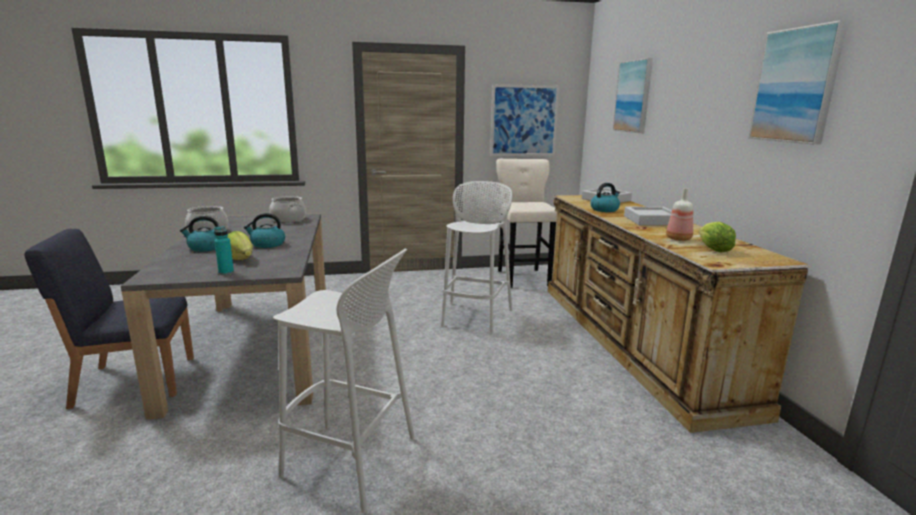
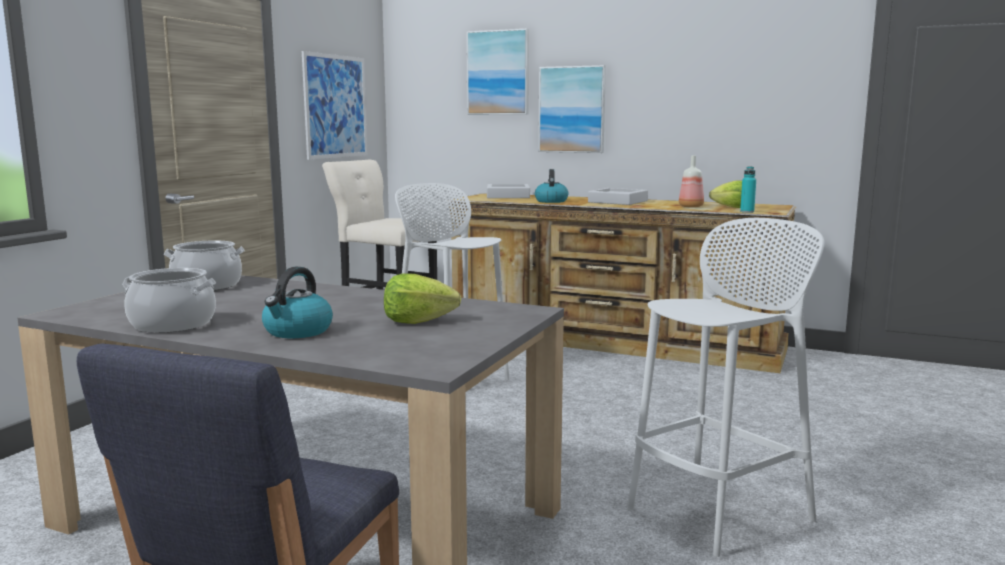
camera: 55 degrees left, 5 degrees down
turquoise bottle [214,226,234,275] -> turquoise bottle moved to [740,166,756,213]
kettle [244,213,285,248] -> none
picture [749,20,848,145] -> picture moved to [538,65,606,153]

